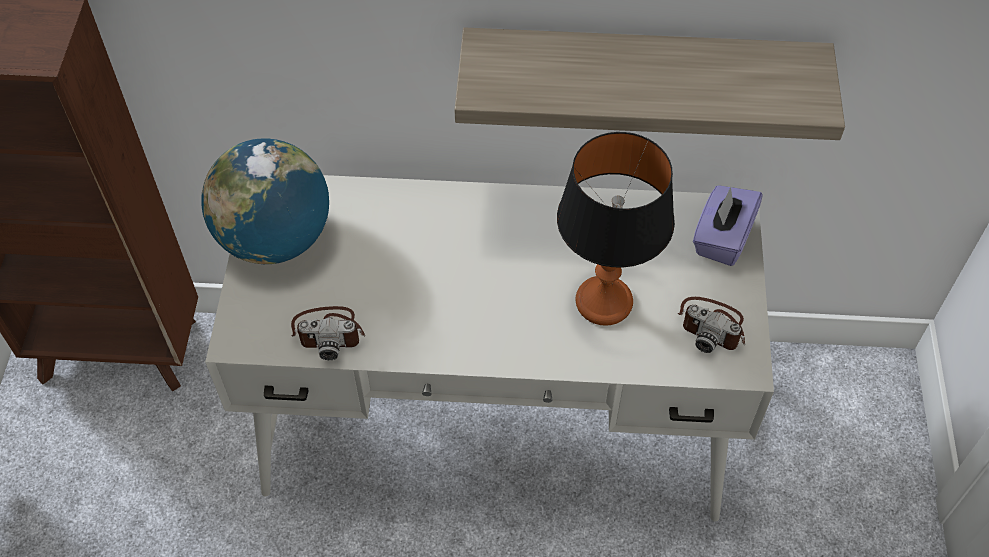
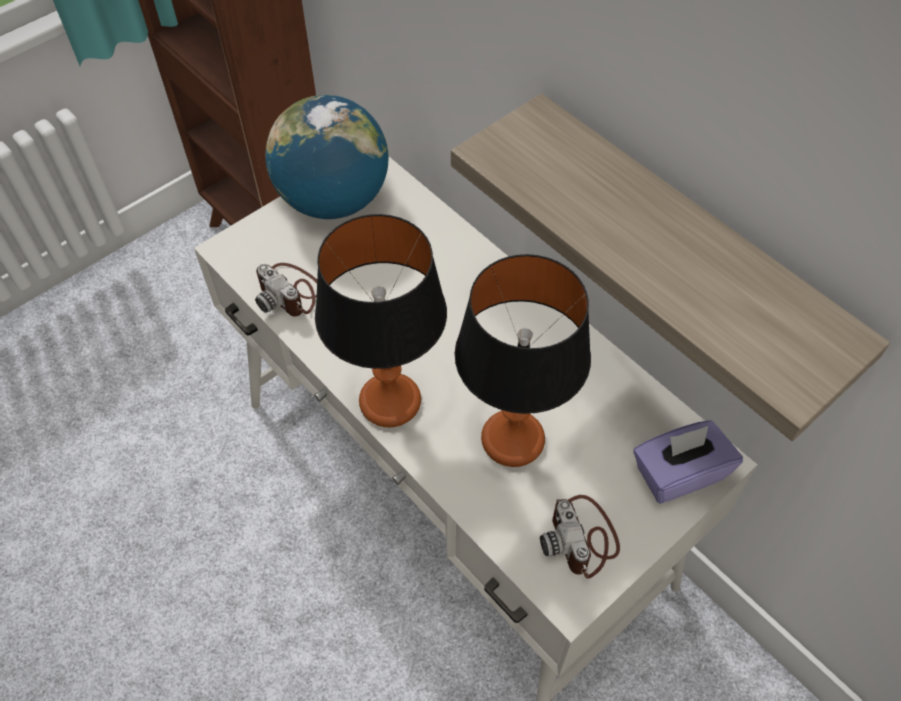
camera: 45 degrees right, 0 degrees up
none -> table lamp [315,214,447,427]

